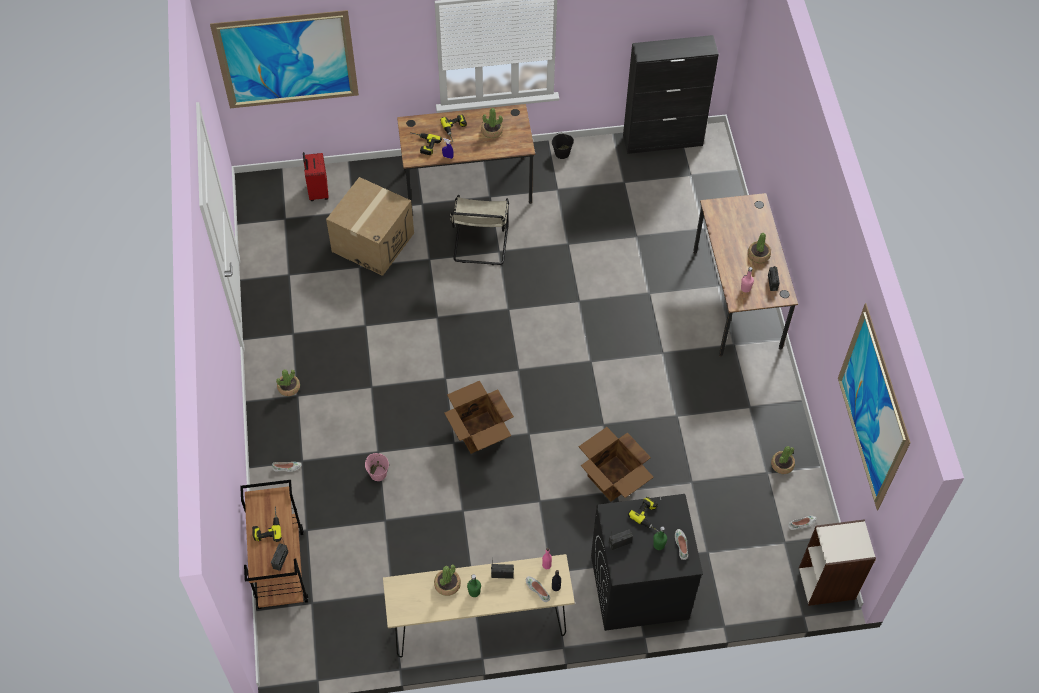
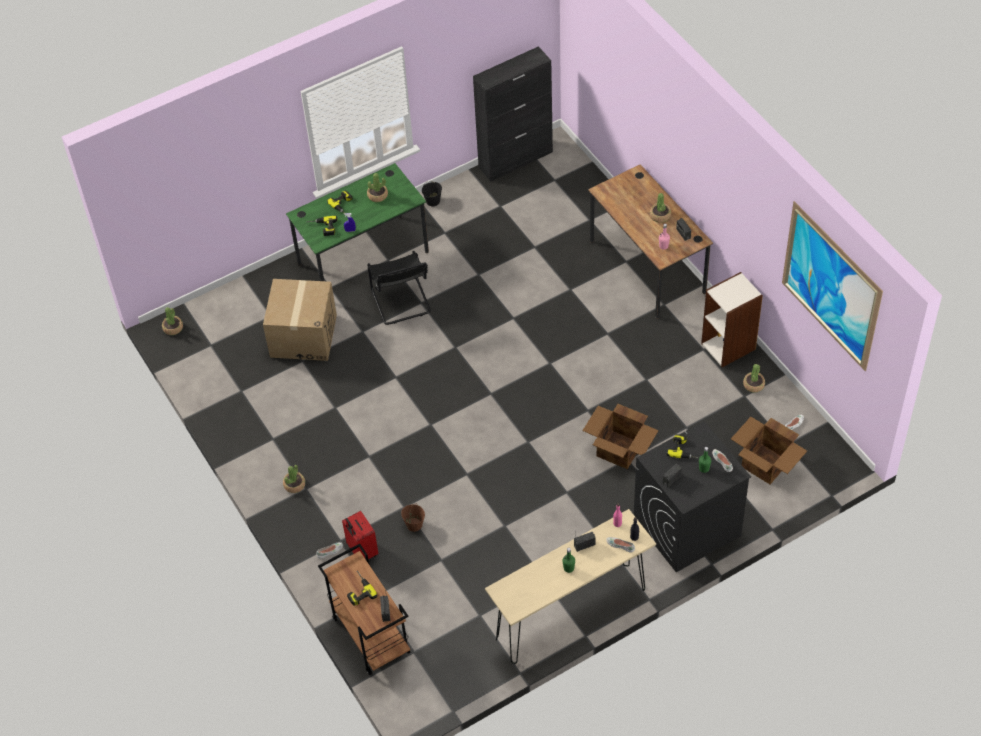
camera: 20 degrees left, 5 degrees down
picture [210,10,359,108] -> none
red suitcase [303,152,329,201] -> red suitcase moved to [342,511,378,559]
pink bucket [365,453,389,481] -> brown bucket [401,503,425,532]
brown desk [397,104,535,215] -> green desk [286,163,429,281]
potted plant [434,564,461,596] -> potted plant moved to [162,307,183,335]
cardboard box [444,381,514,454] -> cardboard box moved to [731,417,807,484]
beige chair [449,195,509,265] -> black chair [367,251,431,325]
bookcase [799,519,876,606] -> bookcase moved to [701,272,763,367]

